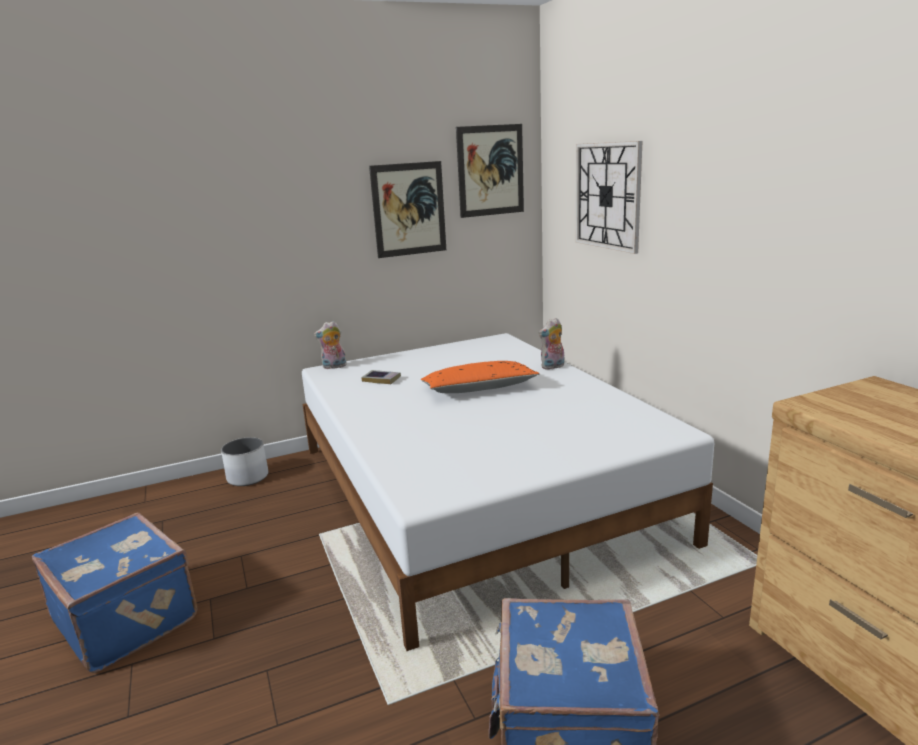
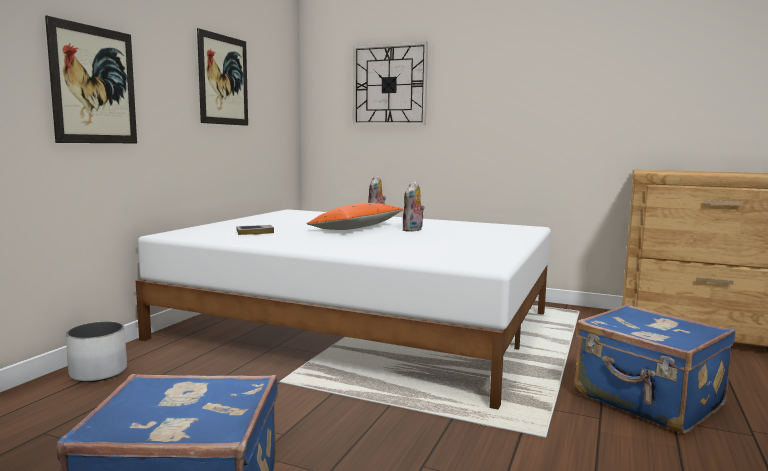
camera: 45 degrees left, 10 degrees down
plush toy [314,321,347,369] -> plush toy moved to [403,181,425,232]
picture [456,124,524,218] -> picture moved to [45,16,137,143]

